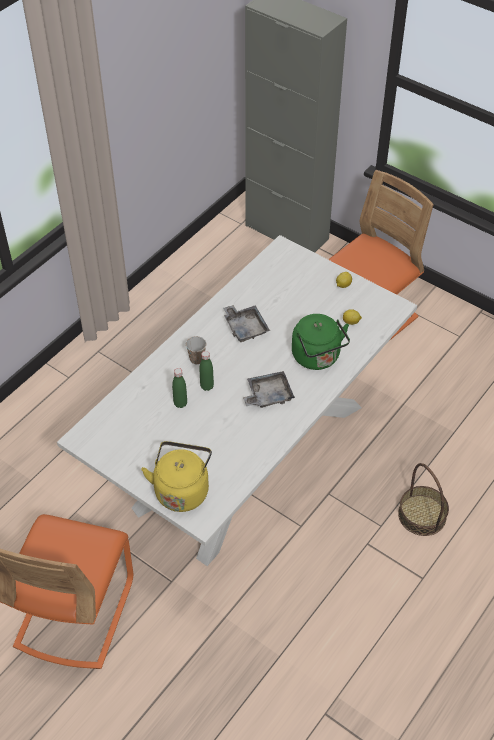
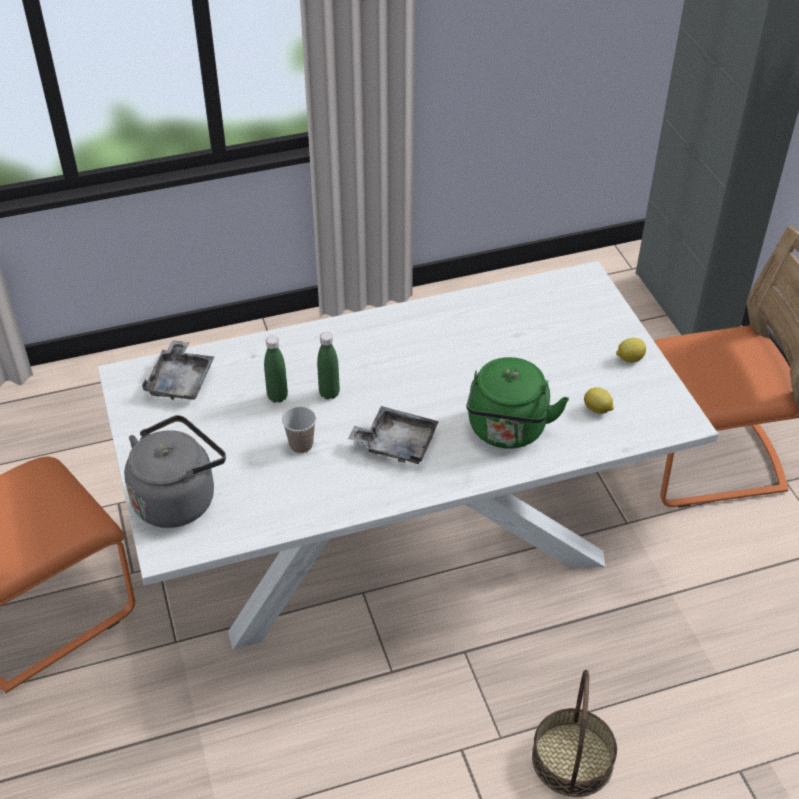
camera: 35 degrees right, 5 degrees down
yellow kettle [141,441,212,512] -> grey kettle [124,415,226,528]
cup [186,336,206,364] -> cup moved to [282,406,316,453]
grey tray [223,305,270,342] -> grey tray moved to [142,340,214,400]

